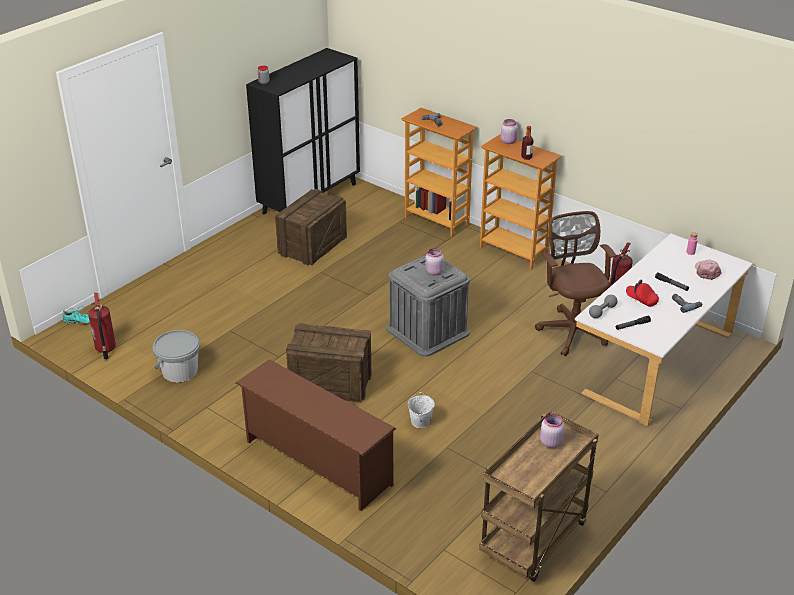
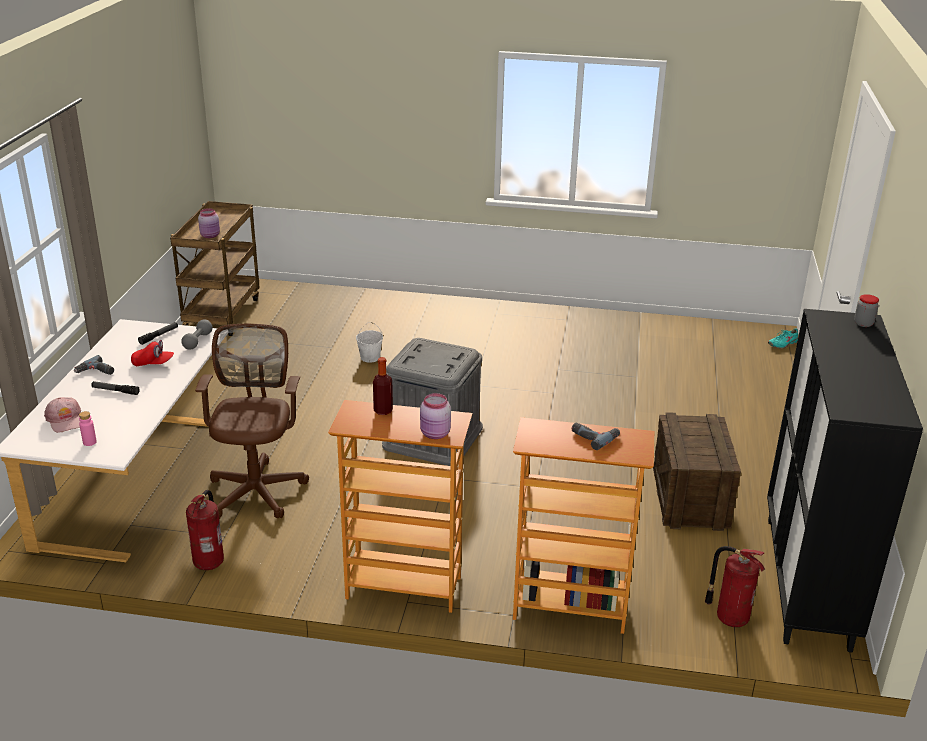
camera: 150 degrees right, 5 degrees down
fire extinguisher [88,292,116,360] -> fire extinguisher moved to [705,546,765,627]
grey bucket [153,330,200,382] -> none
brown shoe rack [236,359,396,511] -> none
crate [286,323,371,403] -> none
pink jar [425,248,444,275] -> none
brown office chair [535,211,617,356] -> brown office chair turned 135 degrees counterclockwise [195,324,309,520]

